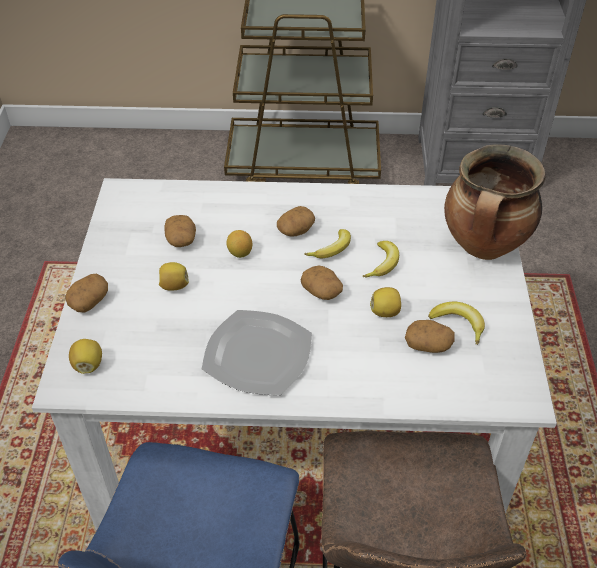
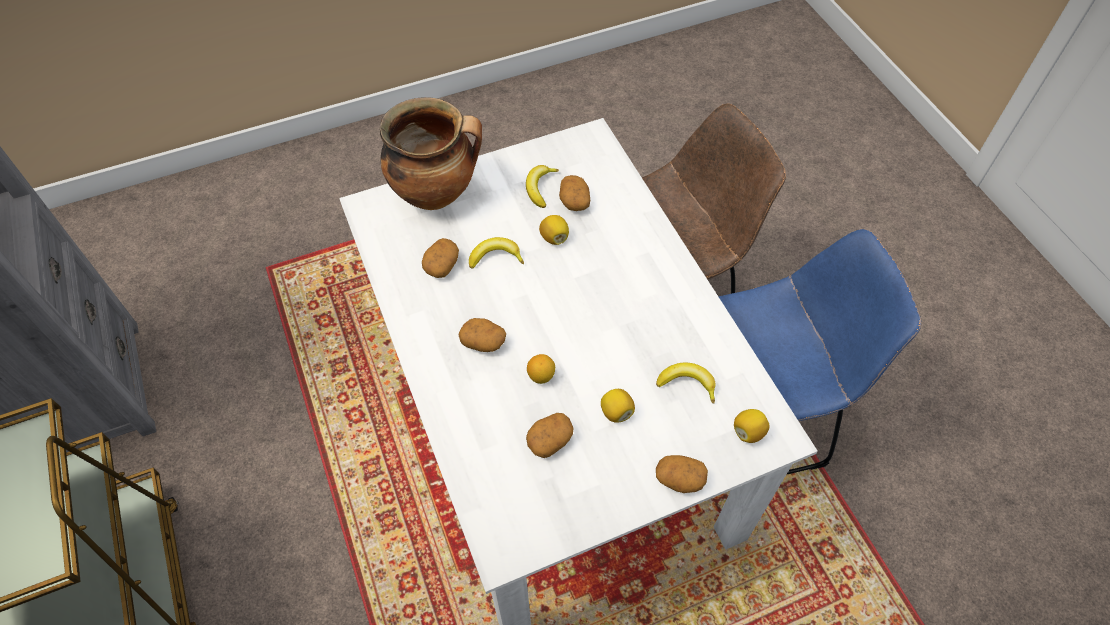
camera: 115 degrees left, 10 degrees up
plate [202,310,312,396] -> none
potato [301,266,343,300] -> potato moved to [422,238,459,278]
banana [304,229,351,258] -> banana moved to [656,363,715,404]

